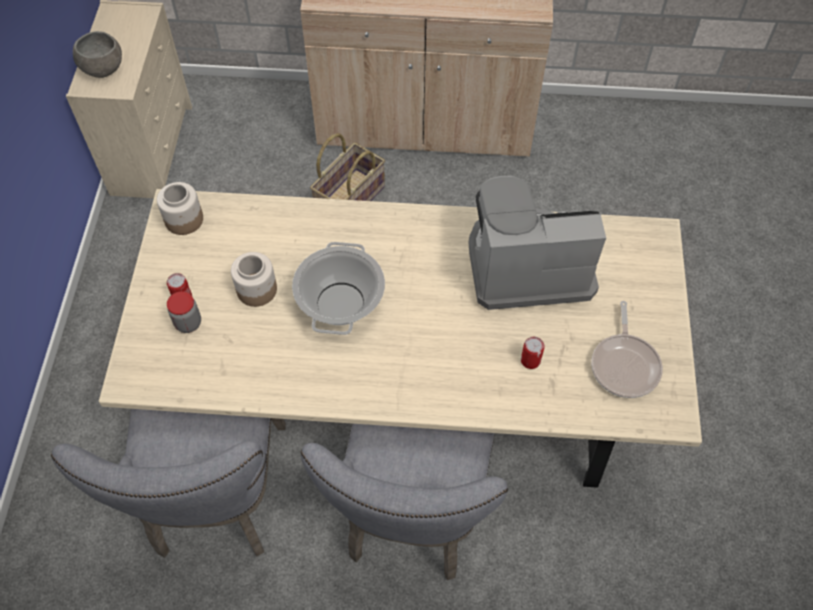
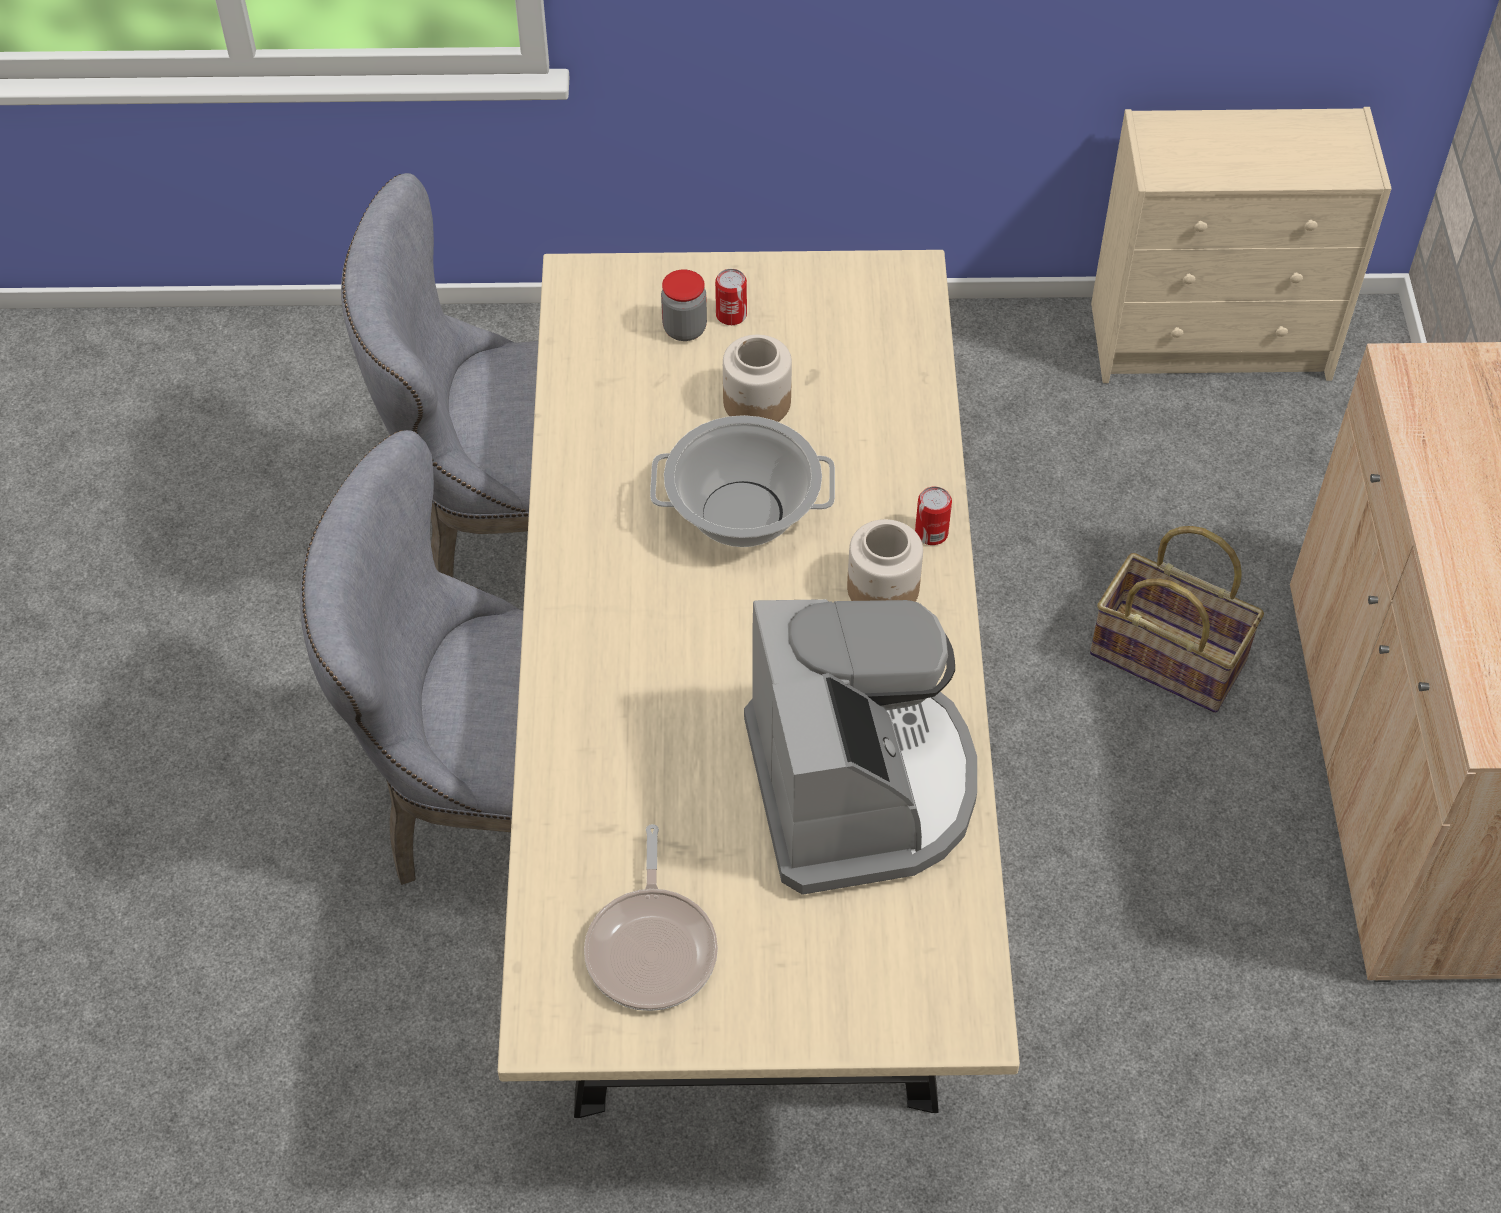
camera: 85 degrees right, 5 degrees down
grey bowl [73,31,122,78] -> none
jar [157,182,203,235] -> jar moved to [847,519,923,602]
can [521,337,545,369] -> can moved to [915,486,952,545]
frying pan [591,301,663,398] -> frying pan turned 90 degrees counterclockwise [584,824,718,1011]

